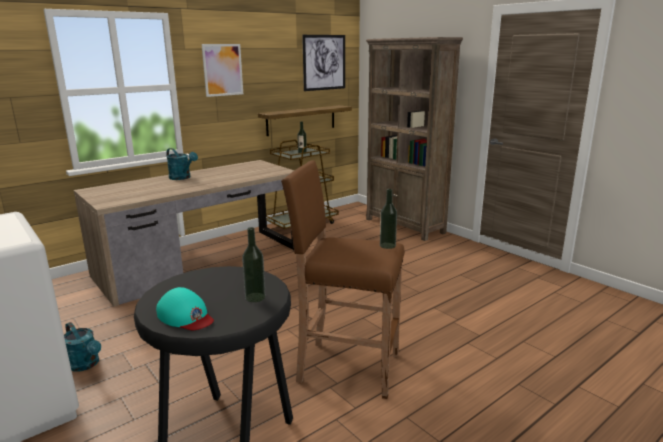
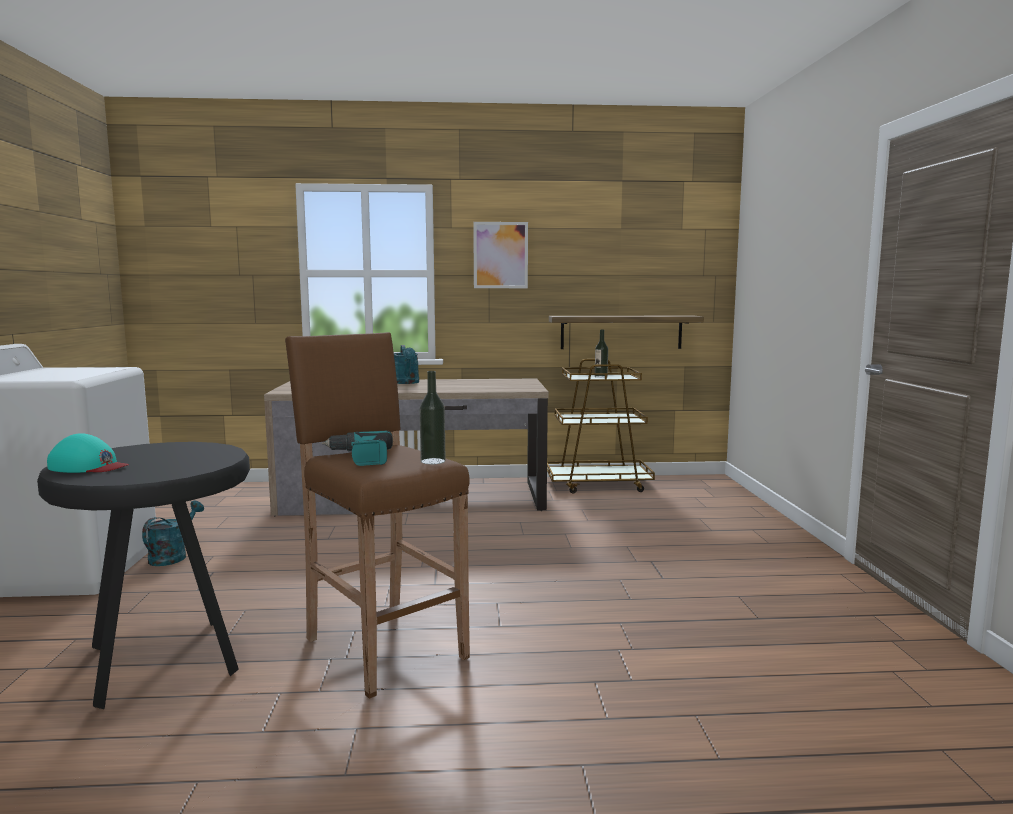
camera: 35 degrees right, 10 degrees down
turquoise watering can [64,322,101,372] -> turquoise watering can turned 150 degrees counterclockwise [142,501,204,566]
turquoise cap [156,287,214,330] -> turquoise cap turned 60 degrees counterclockwise [47,433,129,473]
bottle [242,227,266,302] -> none
picture [302,35,345,91] -> none
brown bookcase [366,37,463,241] -> none
none -> power drill [322,430,393,466]

